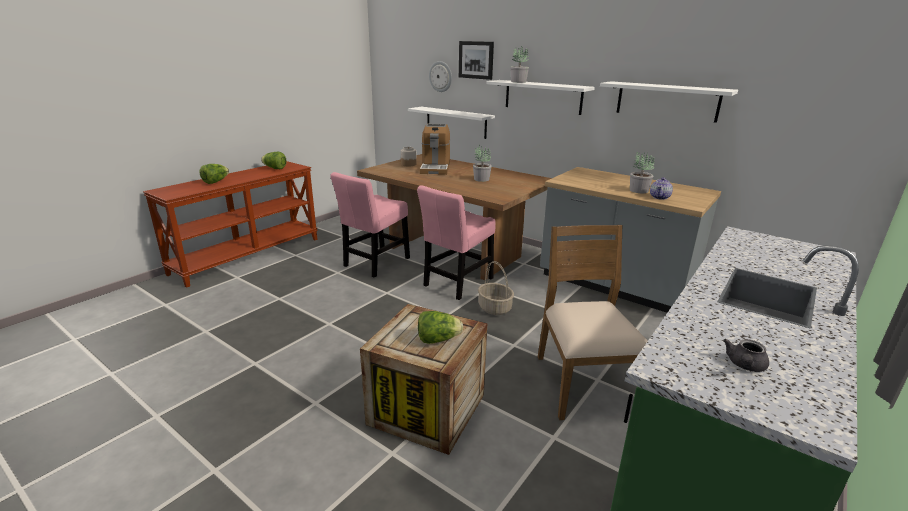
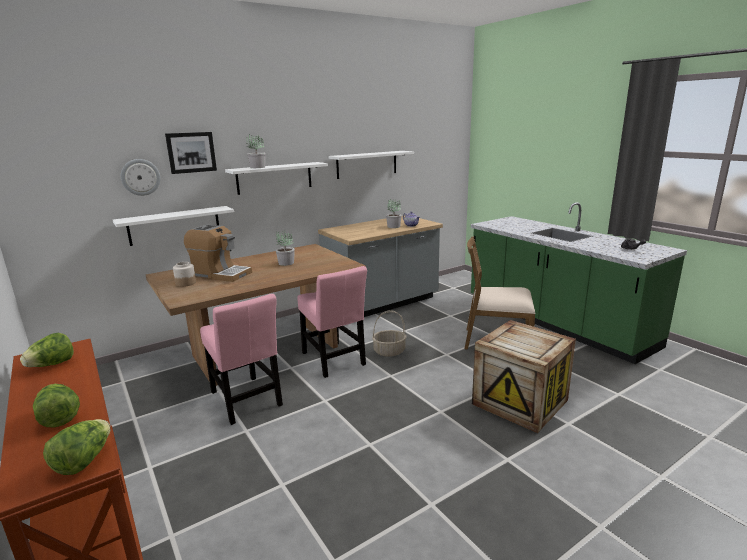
camera: 70 degrees left, 5 degrees down
lettuce [418,311,463,344] -> lettuce moved to [43,419,110,475]

